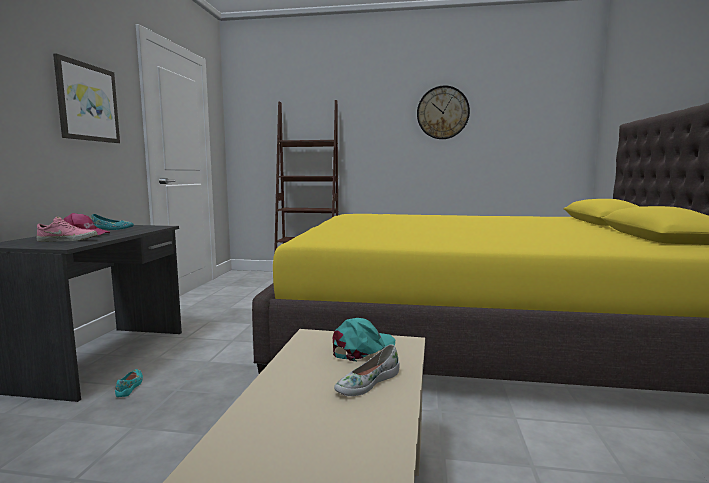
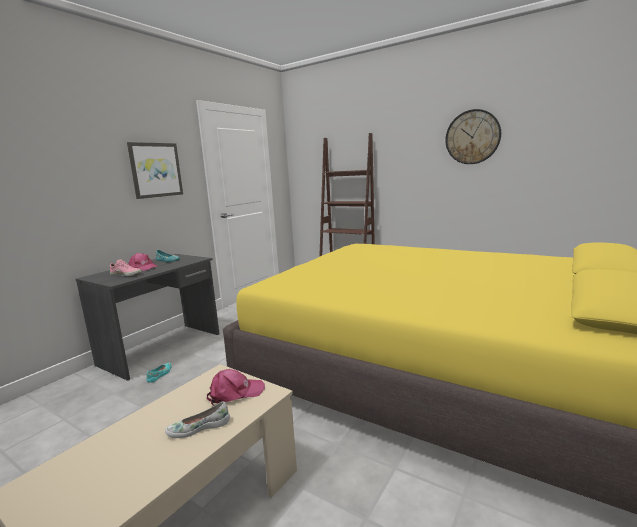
camera: 25 degrees right, 5 degrees up
turquoise cap [333,318,395,361] -> pink cap [207,369,265,406]

